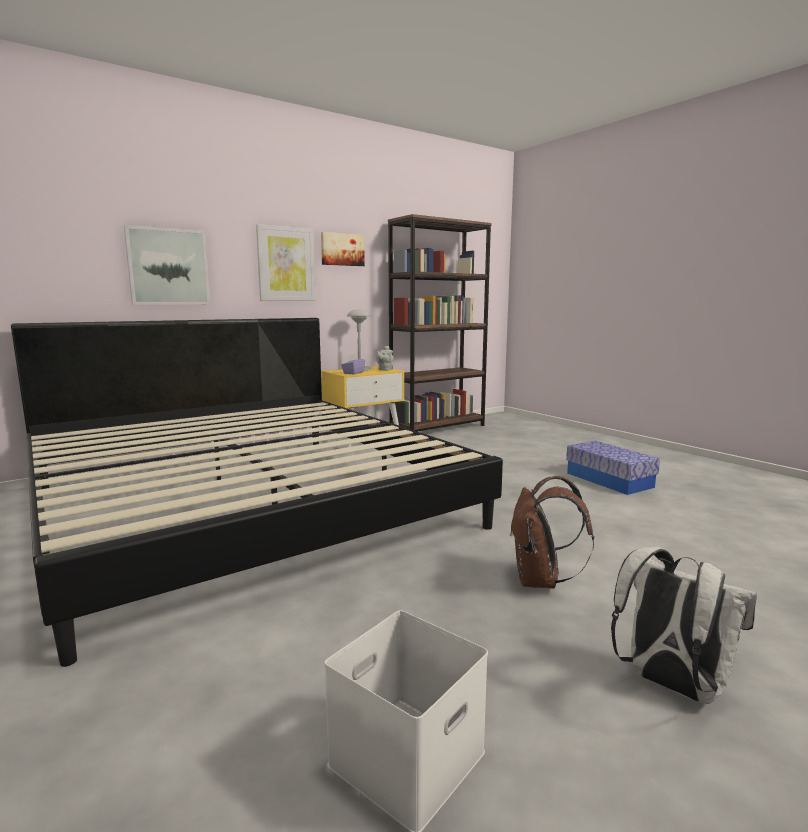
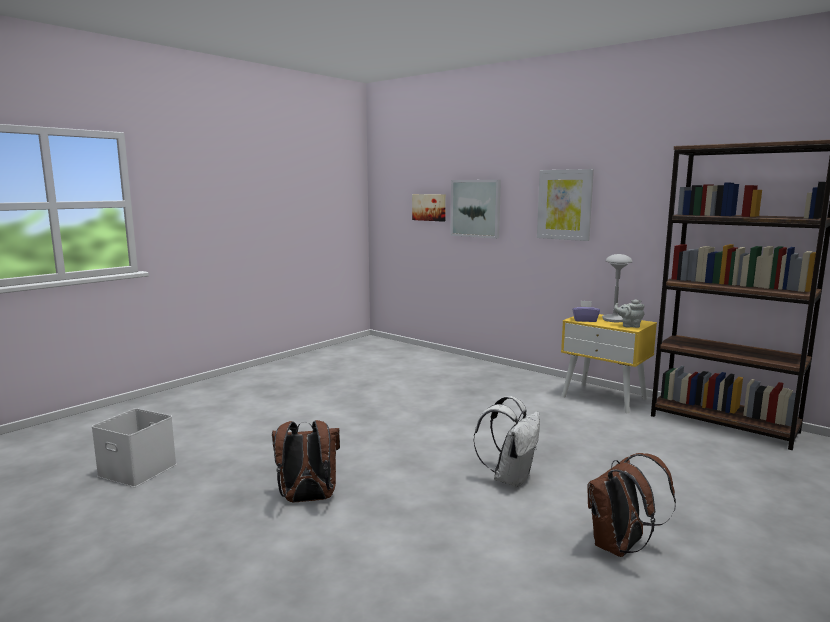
camera: 75 degrees right, 0 degrees up
bed [11,318,503,667] -> none
picture [321,232,365,266] -> picture moved to [412,194,446,222]
storage box [566,441,660,495] -> brown backpack [587,453,676,557]
white backpack [611,547,757,704] -> white backpack moved to [473,396,540,487]

